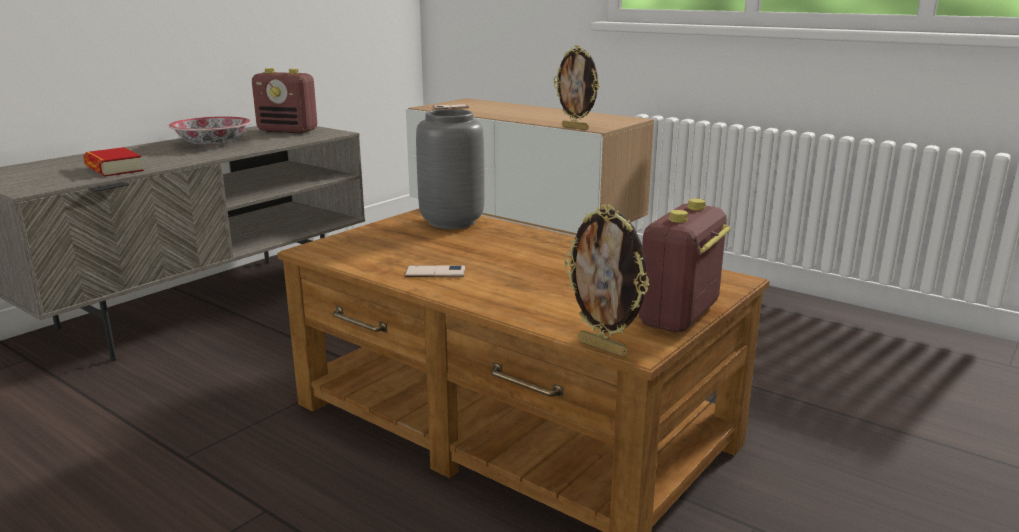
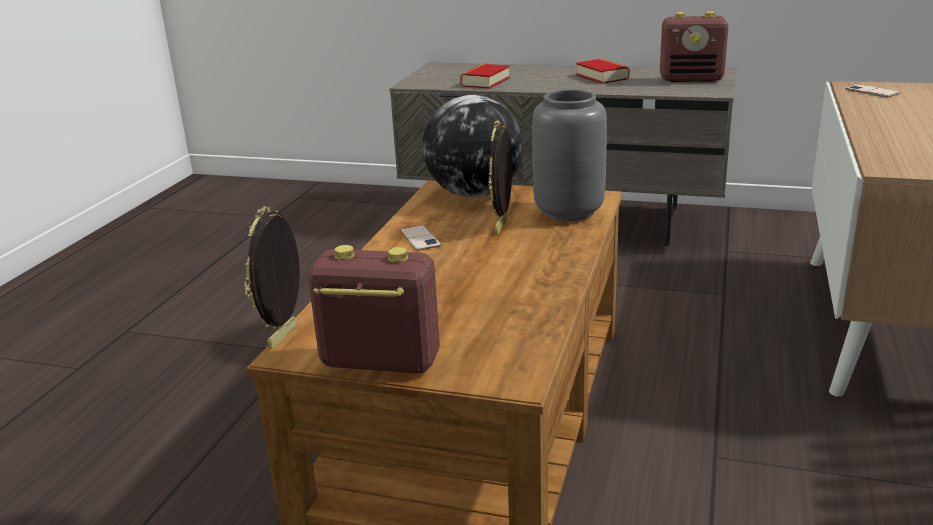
camera: 70 degrees right, 5 degrees up
bowl [169,116,251,145] -> book [576,59,629,84]
radio [252,68,317,134] -> radio turned 75 degrees counterclockwise [660,12,728,82]
picture frame [554,45,600,130] -> picture frame moved to [488,120,512,234]
none -> globe [422,95,523,197]

